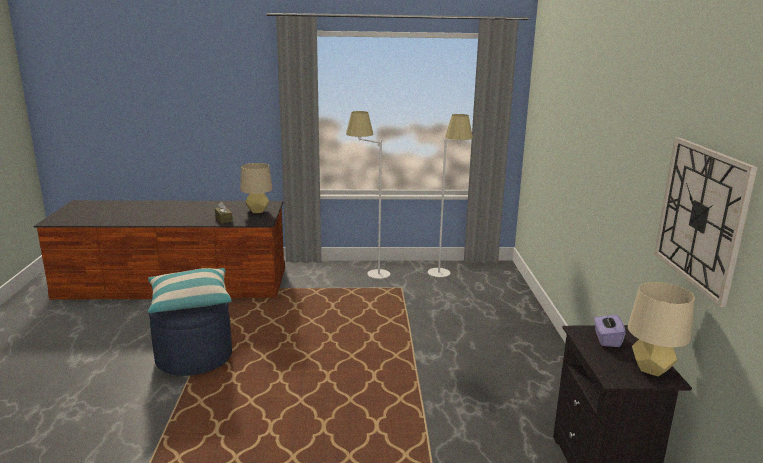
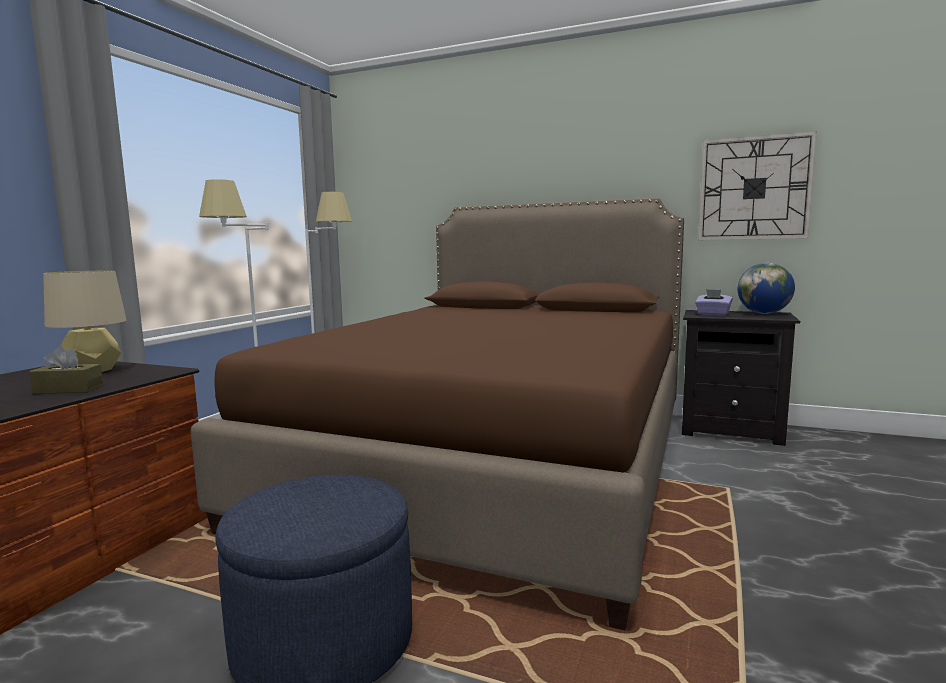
camera: 65 degrees left, 10 degrees down
pillow [148,268,232,313] -> none
beige table lamp [628,282,695,376] -> globe [738,263,795,314]
none -> brown bed [191,198,684,630]

